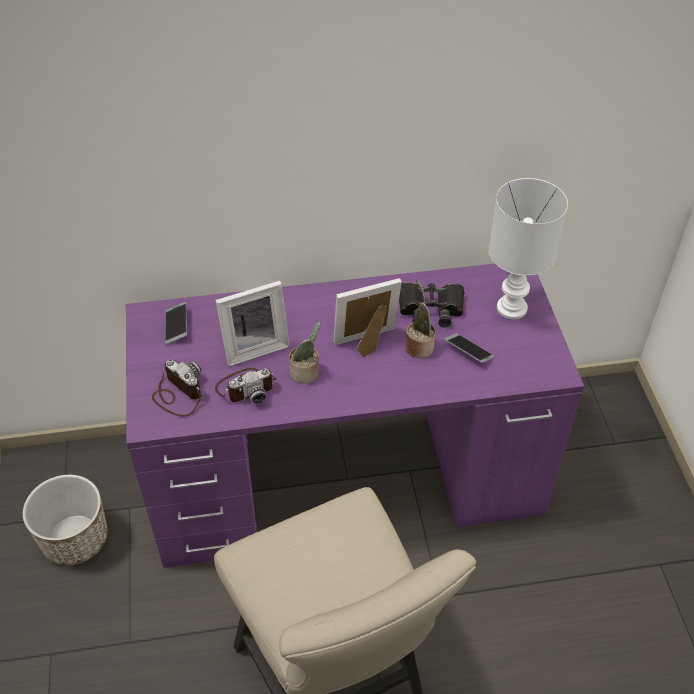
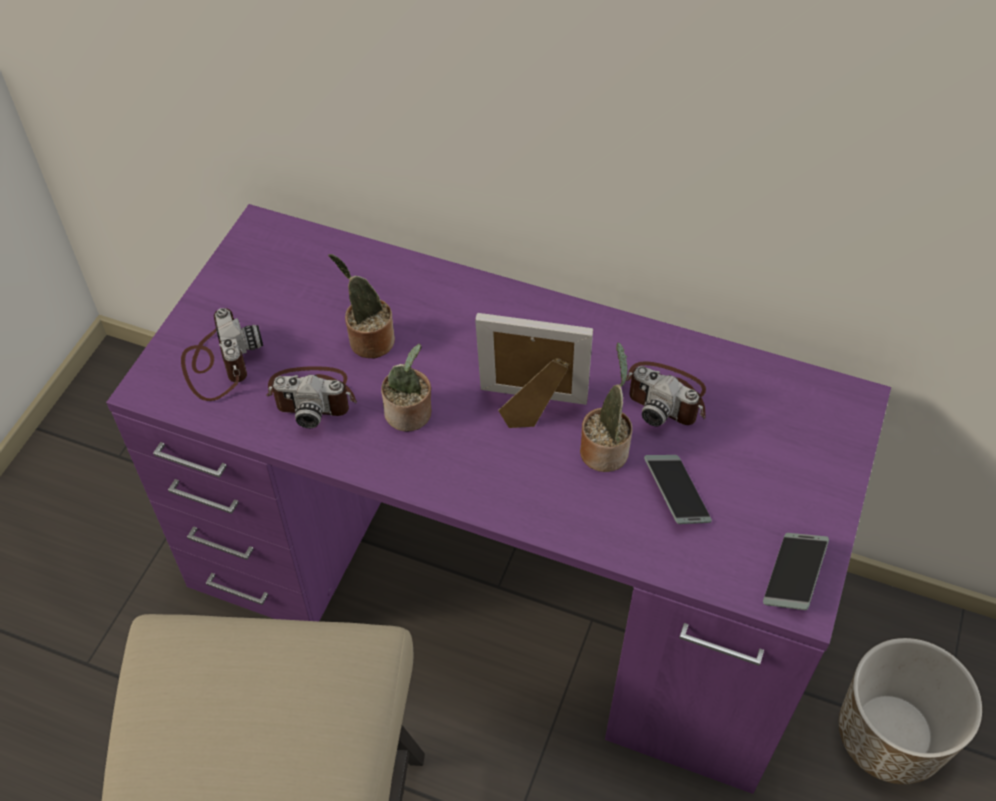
camera: 30 degrees right, 5 degrees up
planter [23,475,108,565] -> planter moved to [839,638,982,784]
phone [165,302,187,344] -> phone moved to [763,533,829,610]
picture frame [215,281,290,366] -> potted plant [328,254,395,358]
black binoculars [399,283,464,328] -> camera [626,361,706,427]
white table lamp [489,178,568,319] -> none

